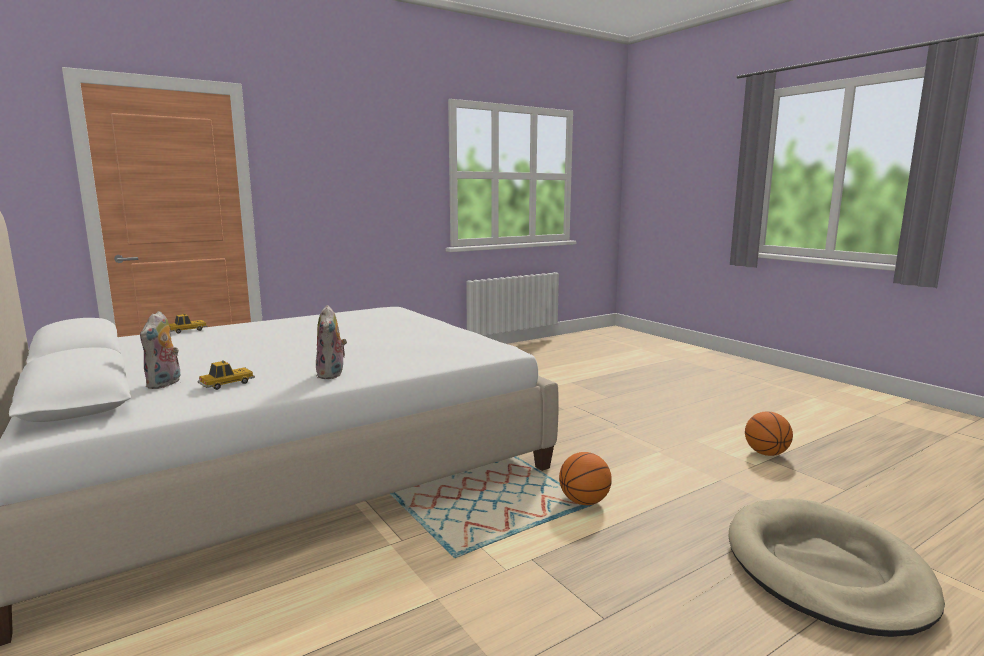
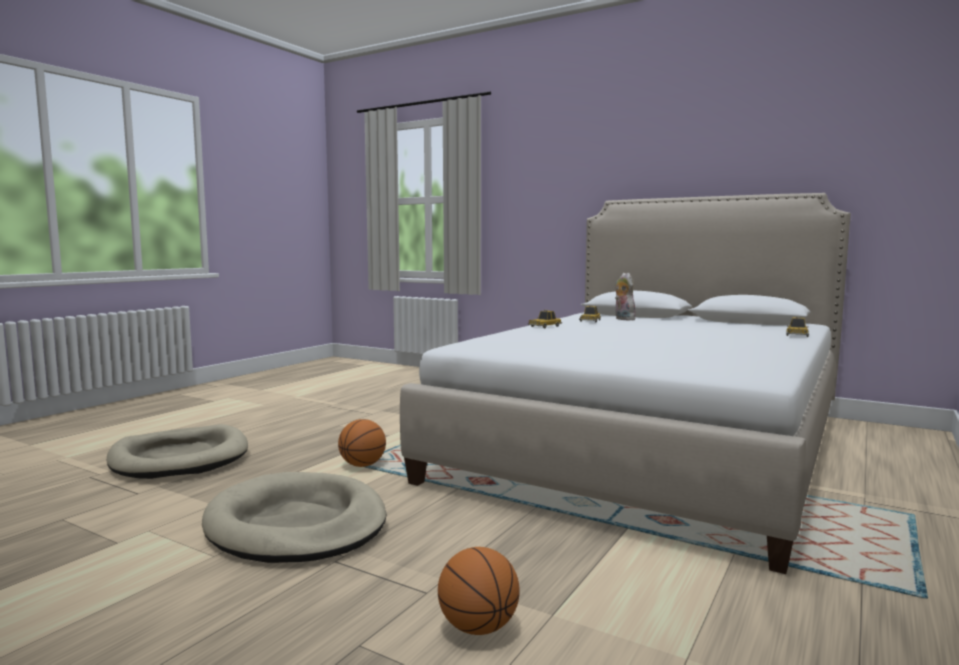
camera: 155 degrees right, 5 degrees down
plush toy [316,305,347,379] -> toy car [527,310,562,328]
basketball [745,411,793,456] -> basketball moved to [438,547,520,635]
none -> beige dog bed [202,472,387,563]

